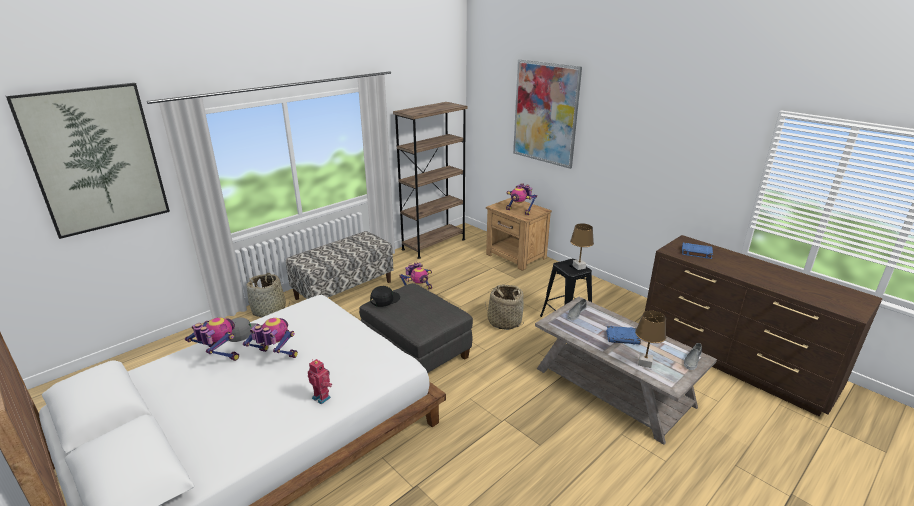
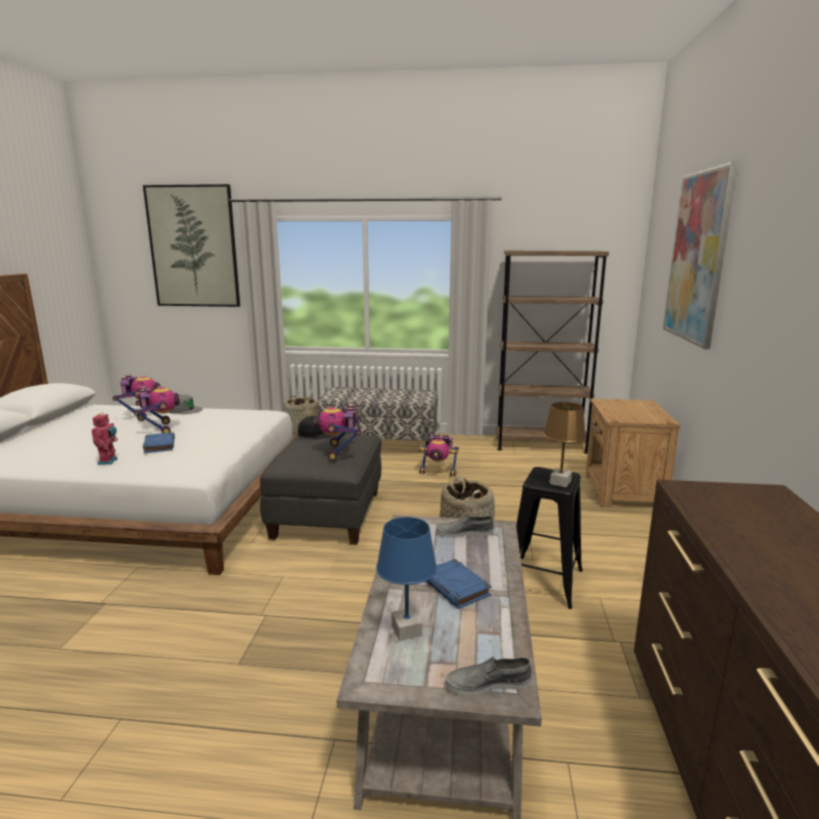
camera: 50 degrees right, 10 degrees down
toy robot [506,183,537,215] -> toy robot moved to [314,404,361,460]
brown table lamp [635,311,666,368] -> blue table lamp [376,517,437,641]
blue book [682,243,713,259] -> blue book moved to [143,432,175,453]

